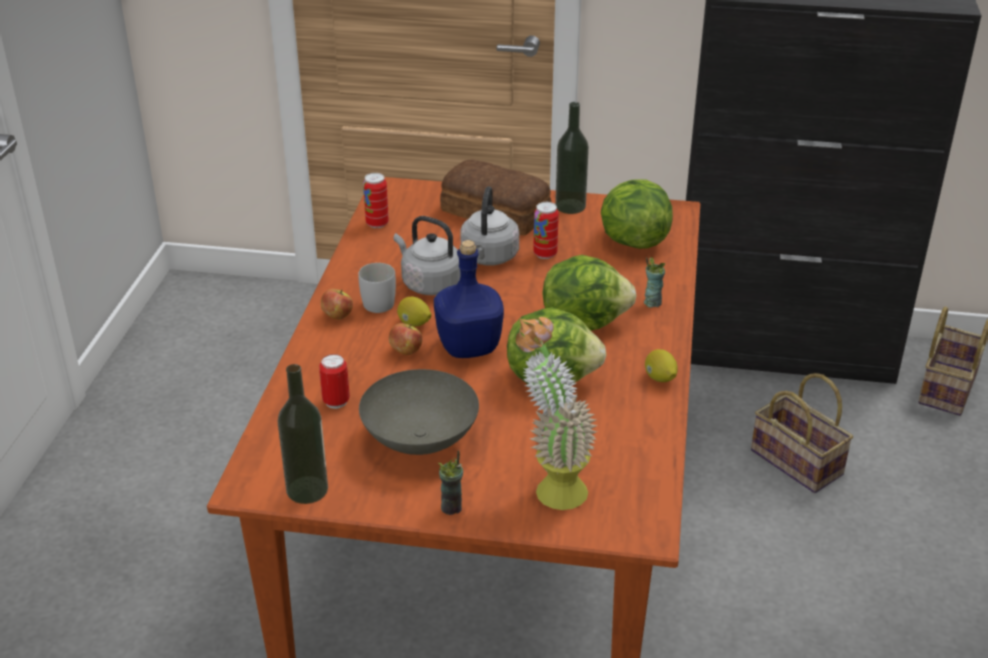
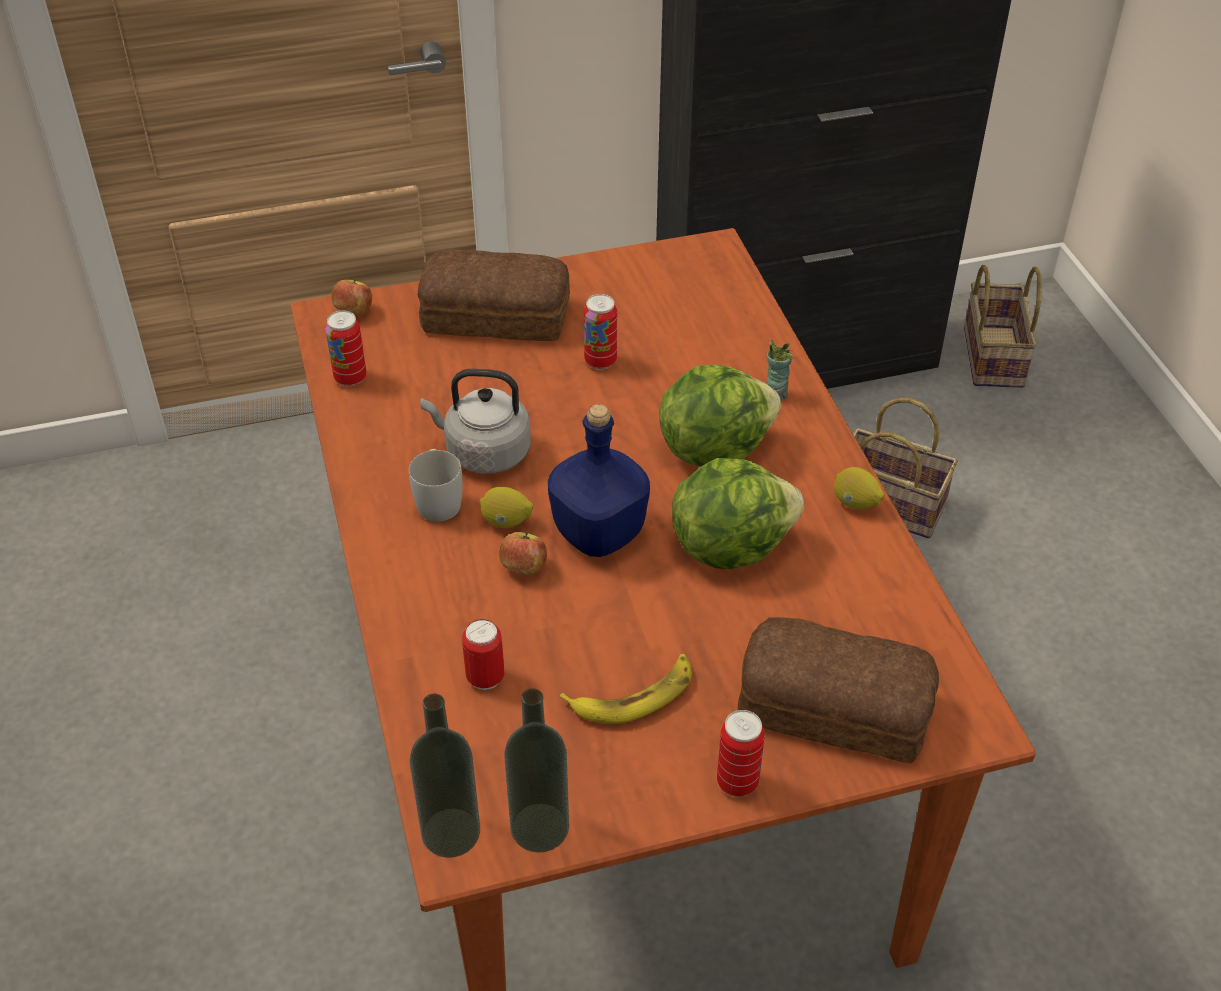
camera: 25 degrees left, 10 degrees up
apple [321,289,353,320] -> apple moved to [331,278,372,315]
grey bowl [359,369,479,455] -> banana [560,654,692,724]
cup [438,450,463,515] -> can [717,710,765,797]
grey kettle [460,186,519,266] -> none
potted plant [516,317,598,510] -> bread [738,617,939,764]
bottle [555,102,589,214] -> bottle moved to [410,694,480,858]
lettuce [601,179,673,249] -> none

